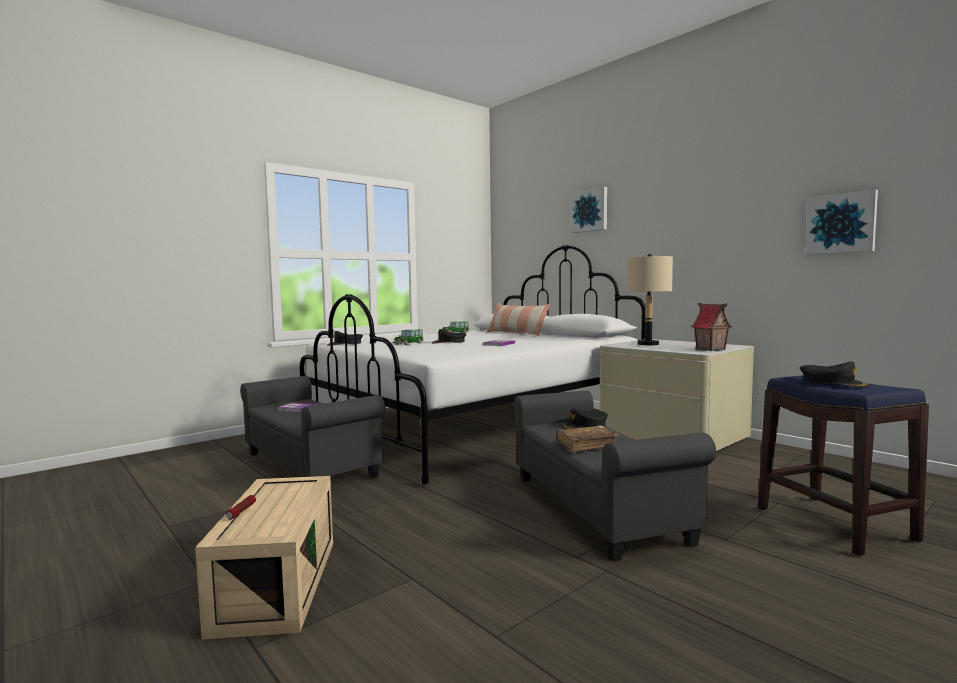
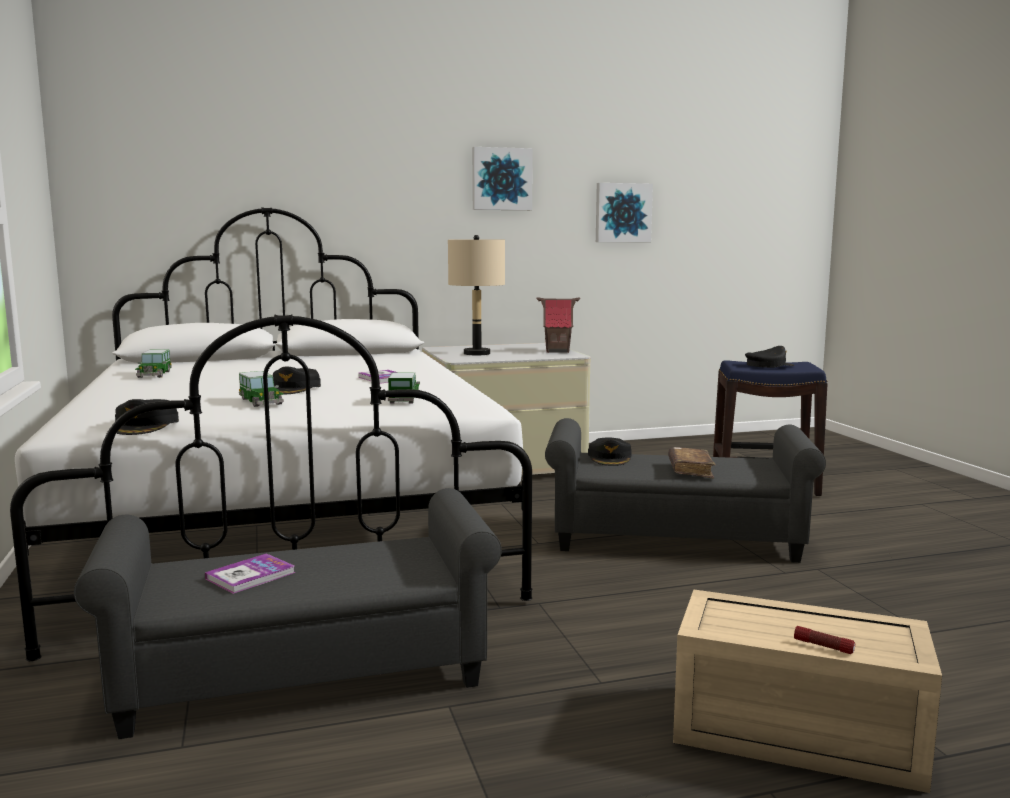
camera: 65 degrees left, 5 degrees up
pillow [486,303,550,336] -> none
picture [571,187,607,233] -> picture moved to [472,147,533,210]
none -> toy car [388,372,420,404]

